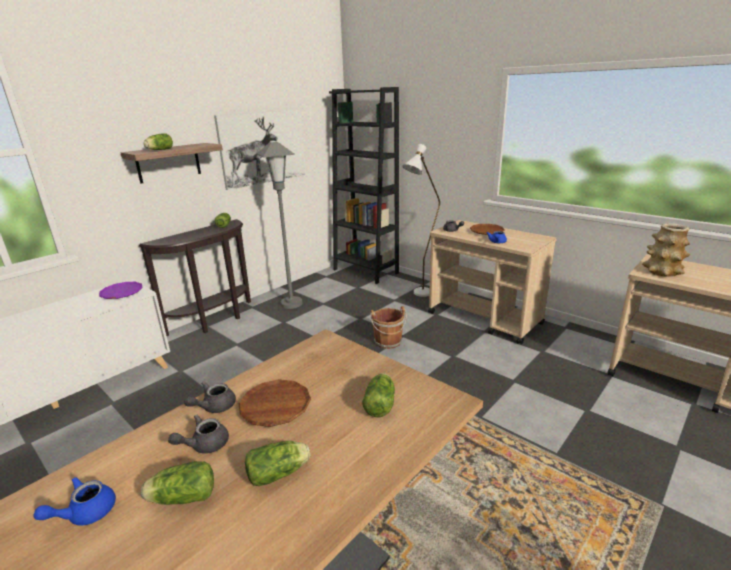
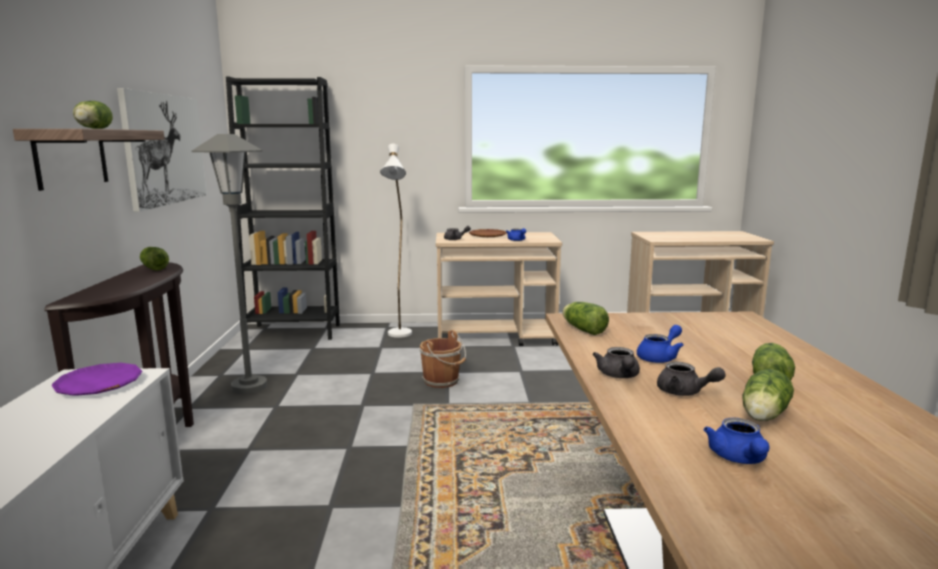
camera: 45 degrees left, 10 degrees down
grey teapot [168,415,229,454] -> grey teapot turned 60 degrees counterclockwise [657,362,726,396]
brown plate [239,379,311,427] -> blue teapot [637,325,684,363]
lettuce [362,373,395,417] -> lettuce moved to [562,302,609,335]
vase [642,223,690,277] -> none

